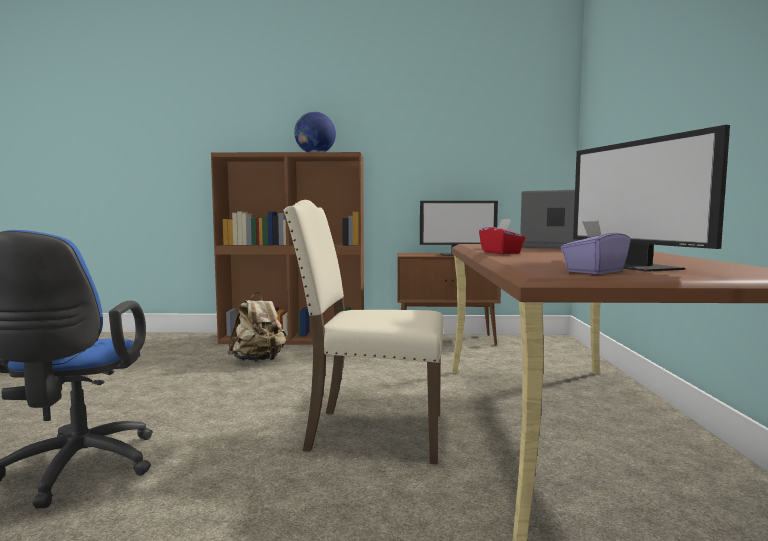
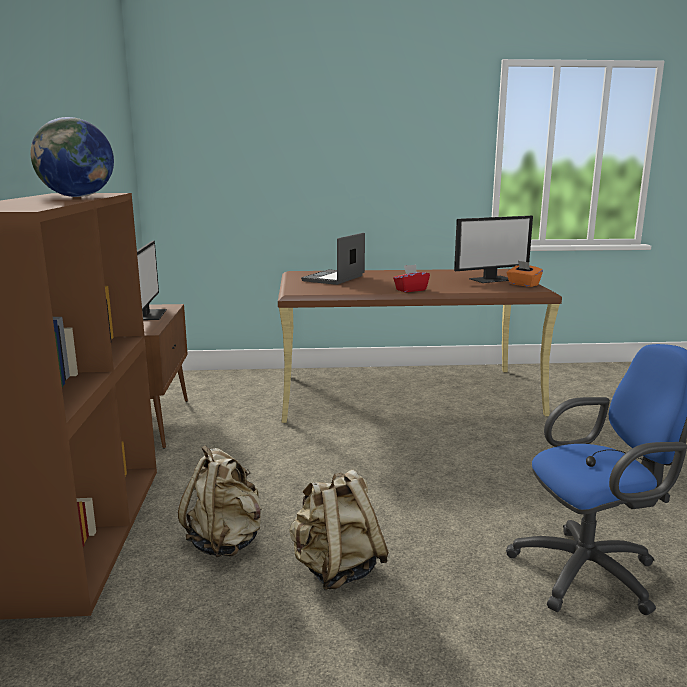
camera: 95 degrees left, 10 degrees up
beige chair [283,200,444,464] -> none
purple tissue box [561,221,631,274] -> orange tissue box [507,261,543,287]
none -> beige backpack [289,470,389,590]

